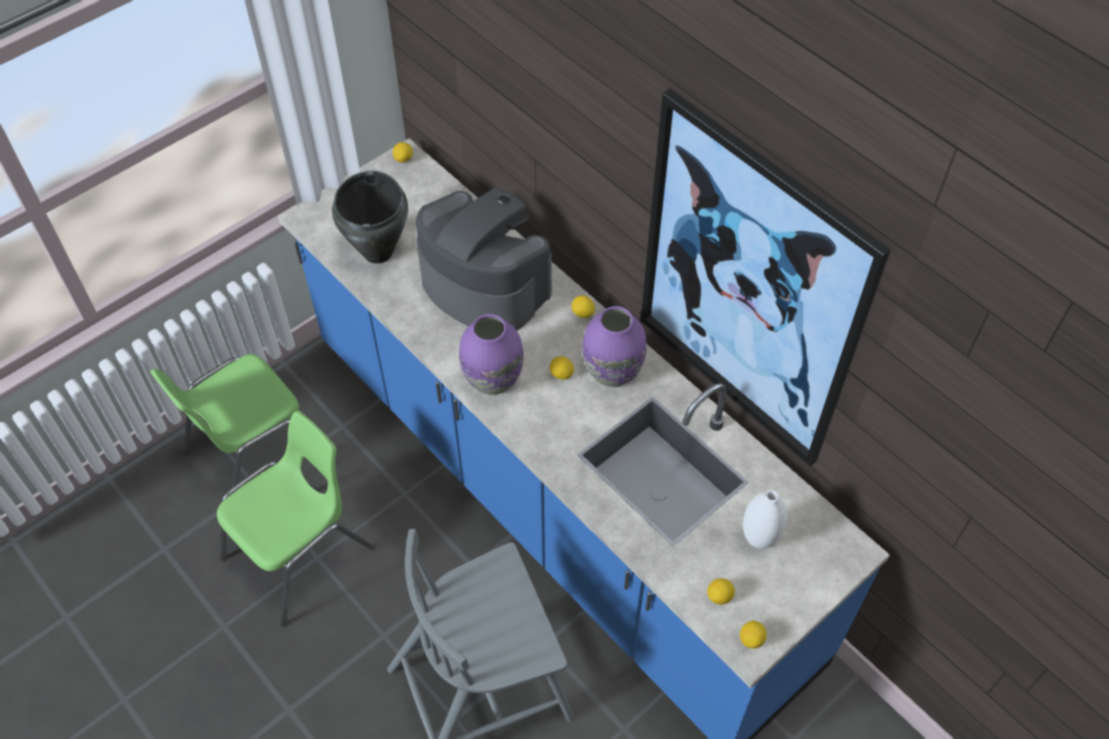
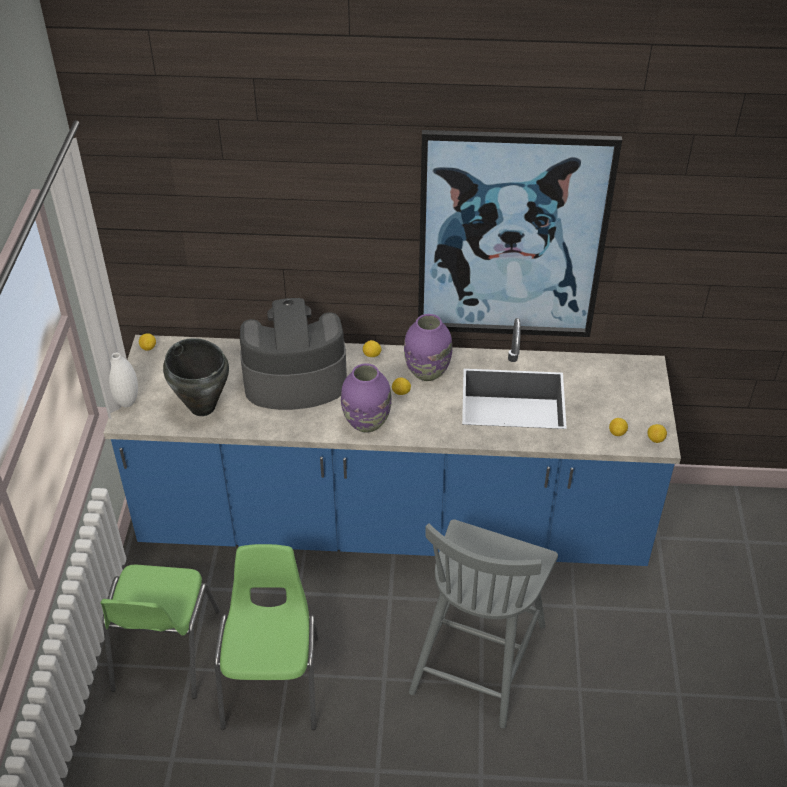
camera: 45 degrees left, 10 degrees down
white vase [743,490,787,549] -> white vase moved to [109,353,138,407]

